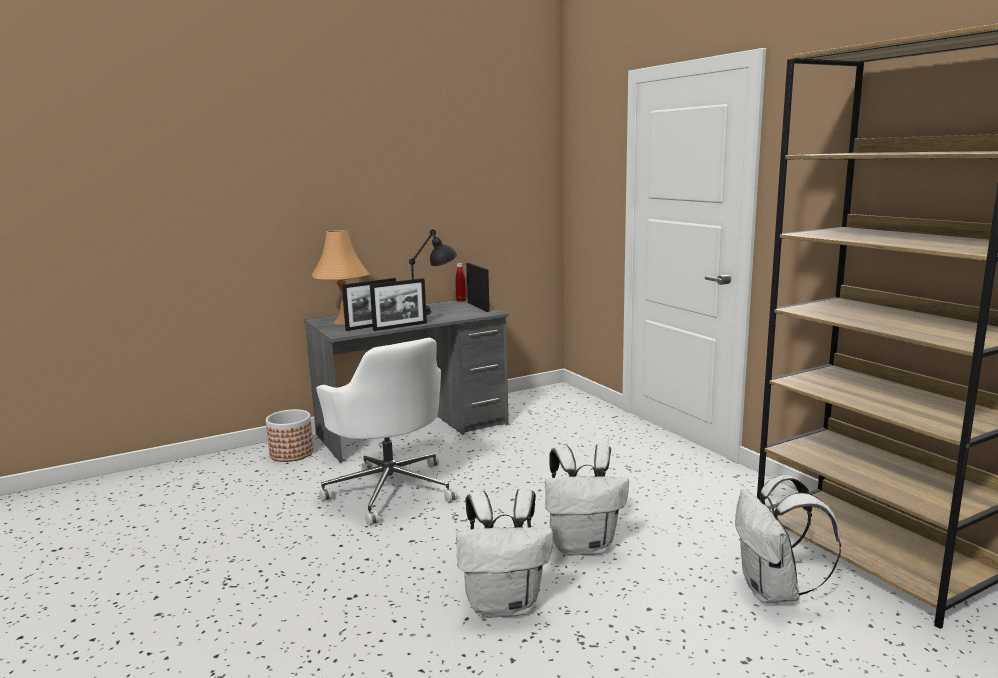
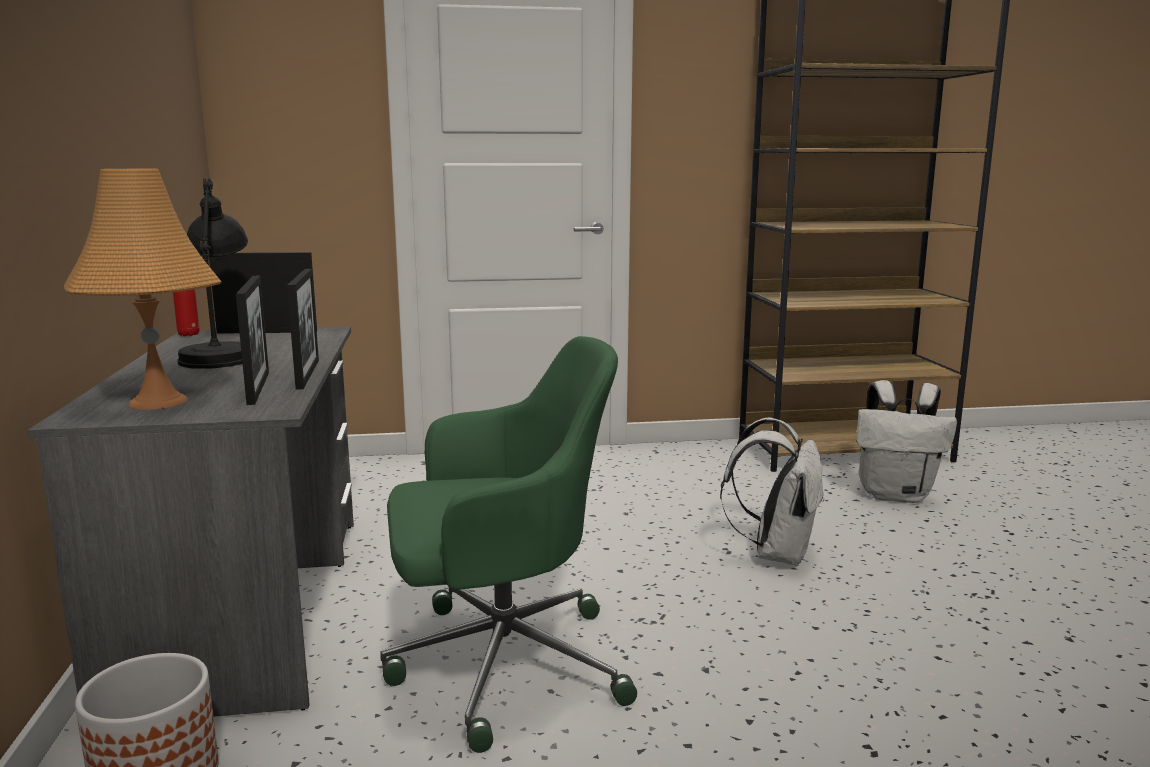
camera: 70 degrees left, 0 degrees up
white office chair [316,338,458,526] -> green office chair [380,336,637,753]
white backpack [456,489,553,618] -> none

